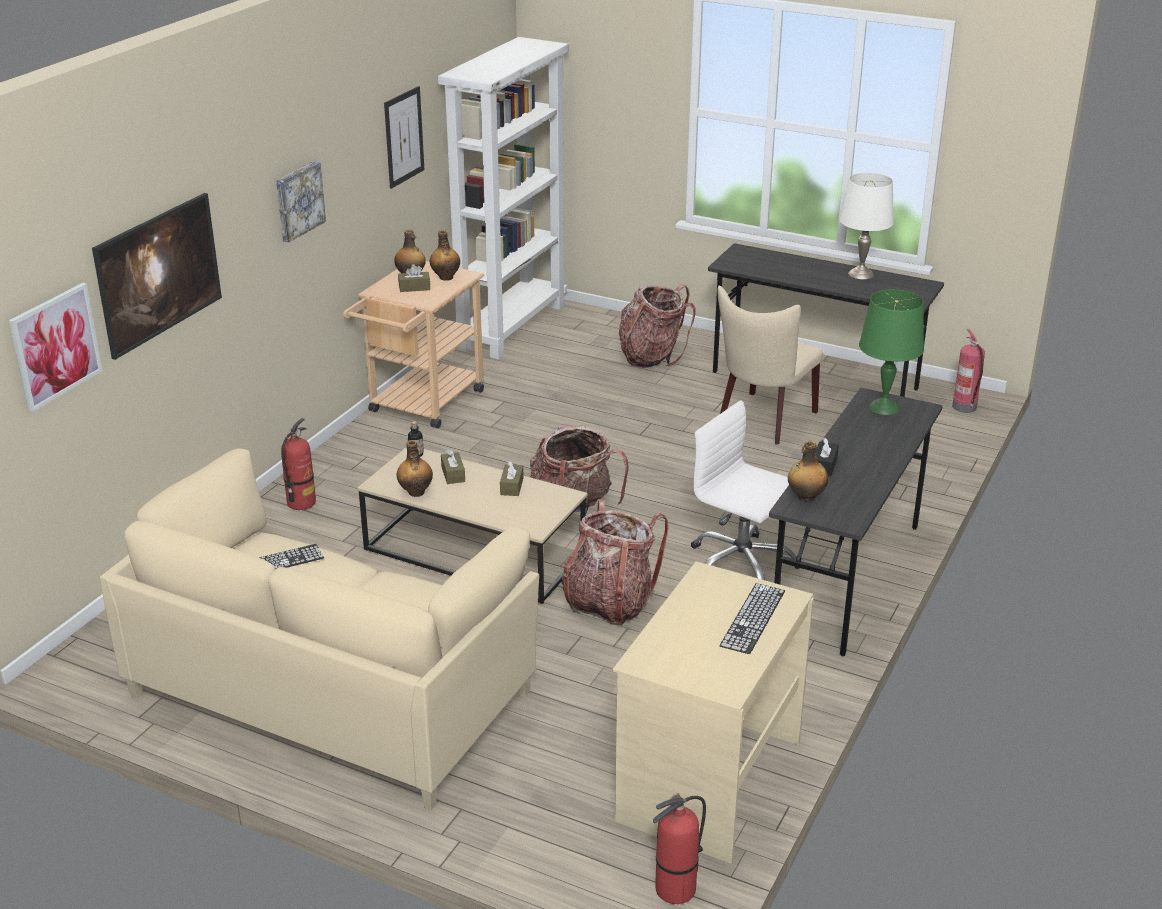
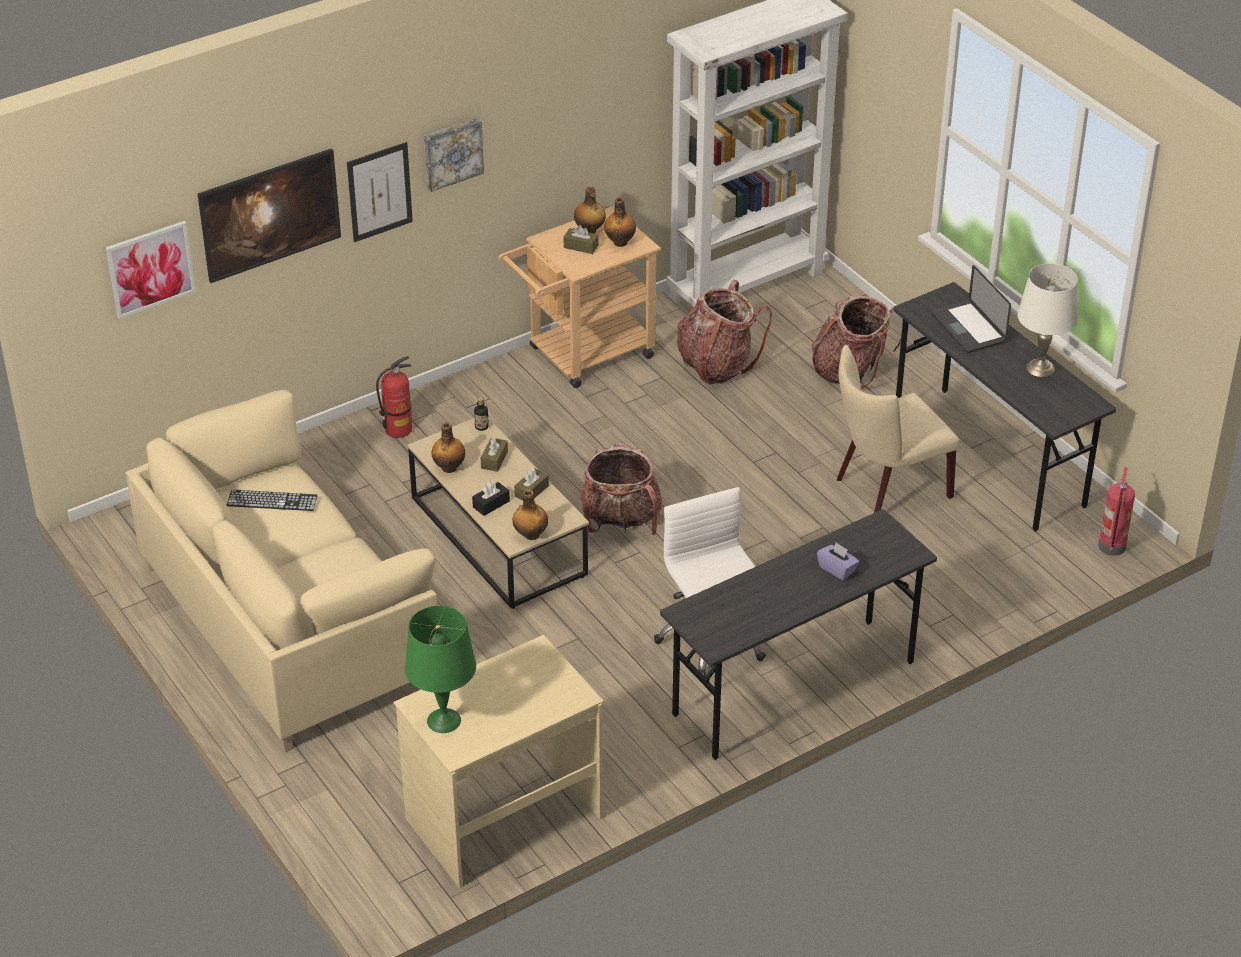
camera: 30 degrees right, 10 degrees up
picture [384,86,424,189] -> picture moved to [347,142,413,242]
backpack [561,500,669,625] -> backpack moved to [677,280,772,385]
fire extinguisher [653,793,706,904] -> none
keyboard [719,583,785,654] -> none
bottle [788,441,828,502] -> bottle moved to [512,490,548,540]
black tissue box [816,437,839,476] -> black tissue box moved to [472,481,510,516]
green table lamp [859,289,924,415] -> green table lamp moved to [405,606,476,733]
none -> purple tissue box [817,542,860,580]
none -> laptop [931,265,1011,353]

